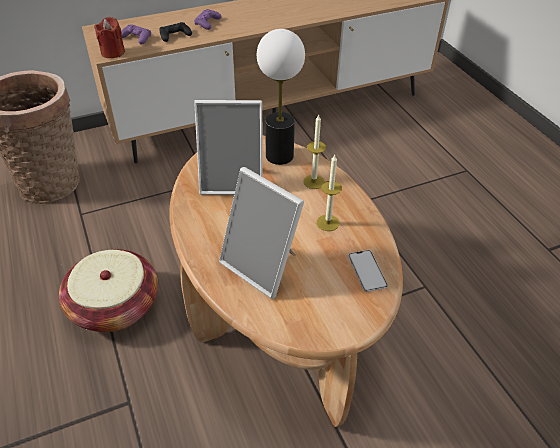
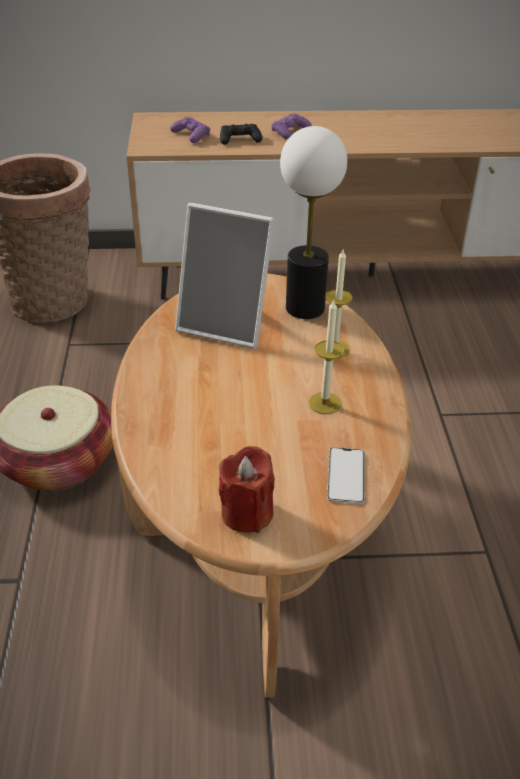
camera: 20 degrees right, 5 degrees down
red candle [94,17,125,58] -> red candle moved to [219,446,275,533]
picture frame [219,167,304,299] -> none

